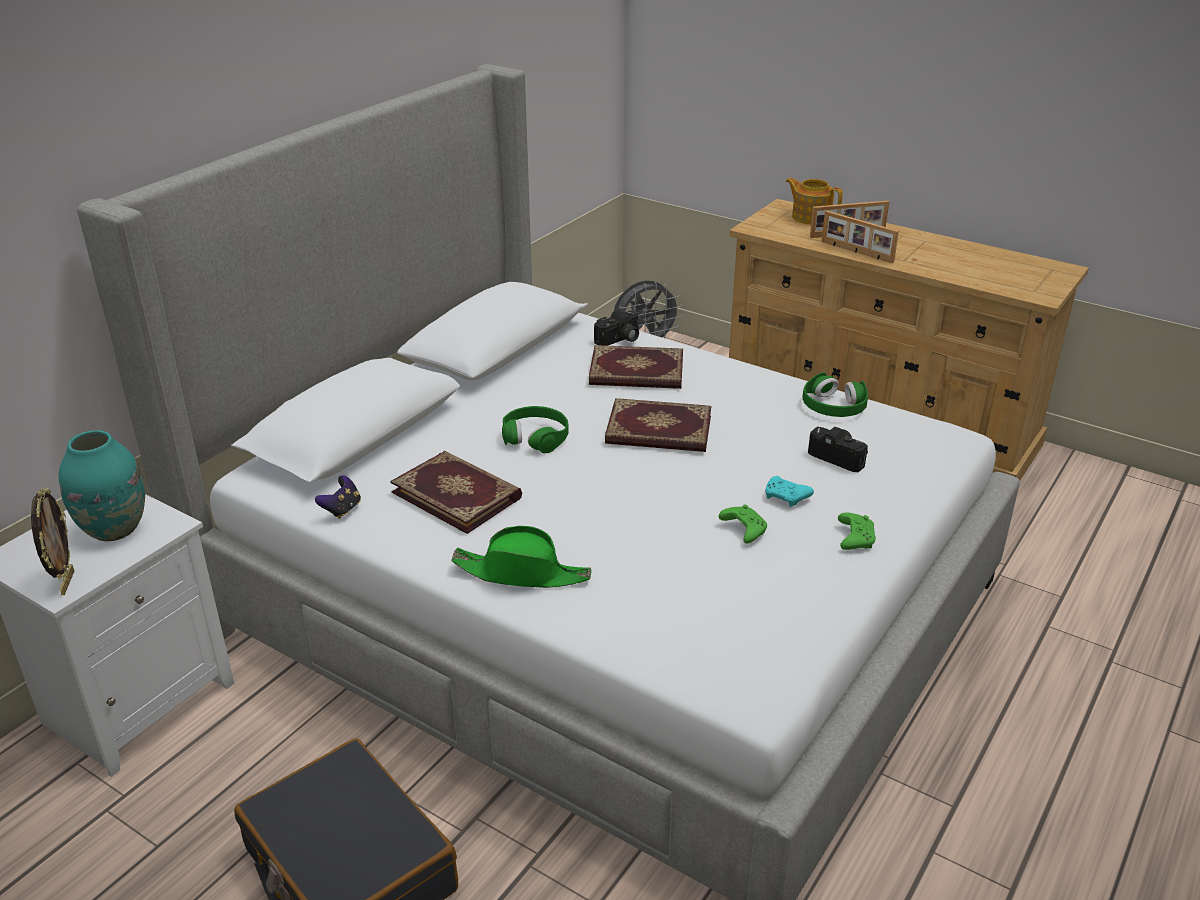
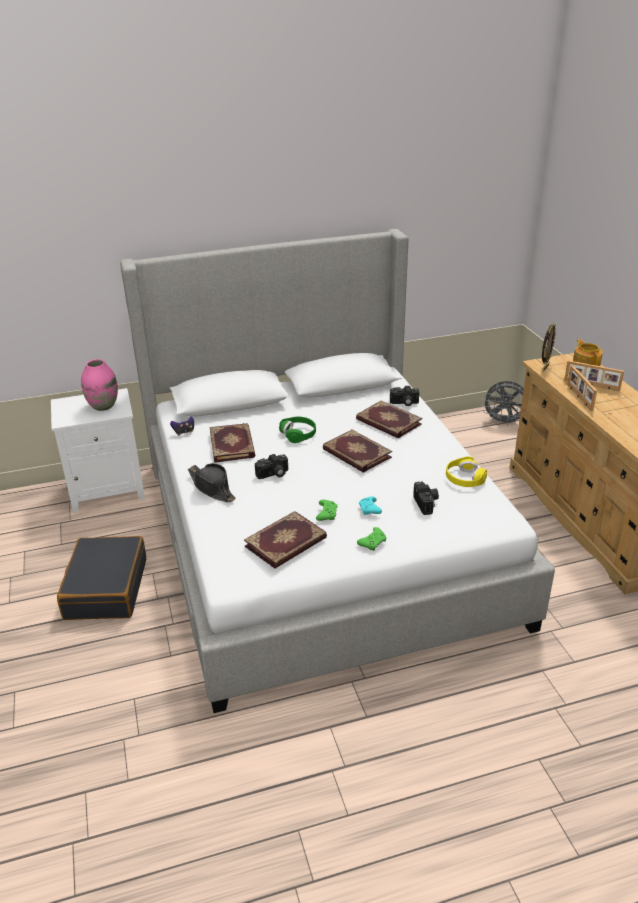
camera: 40 degrees right, 0 degrees up
picture frame [31,487,74,595] -> picture frame moved to [542,323,556,372]
turquoise vase [58,430,145,542] -> pink vase [81,359,118,411]
green hat [451,526,591,588] -> black hat [188,463,236,502]
green headphones [802,372,868,417] -> yellow headphones [446,456,487,487]
none -> book [244,511,327,569]
none -> camera [255,454,288,479]

